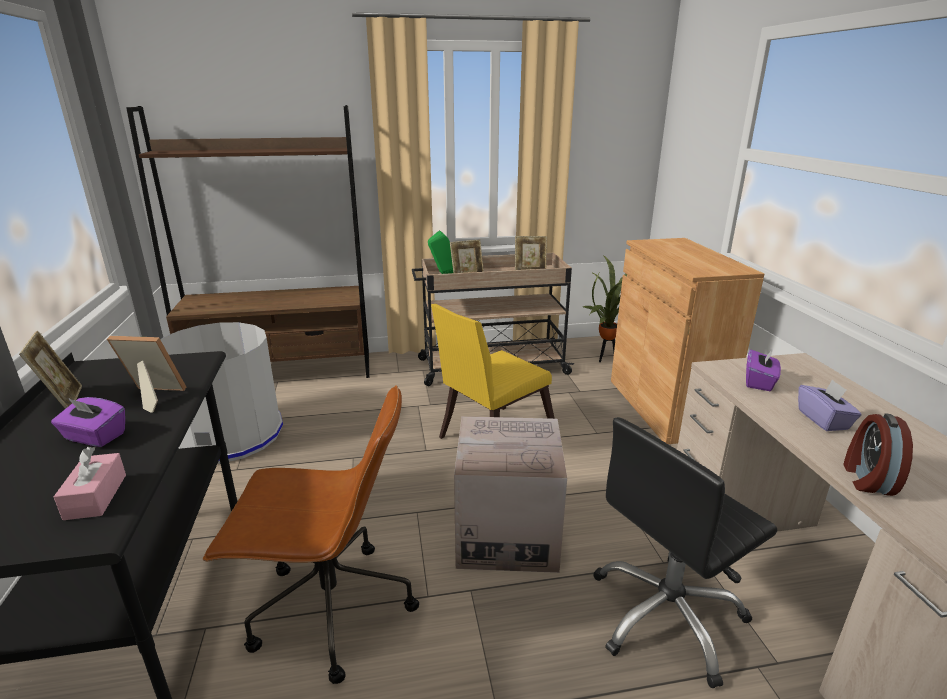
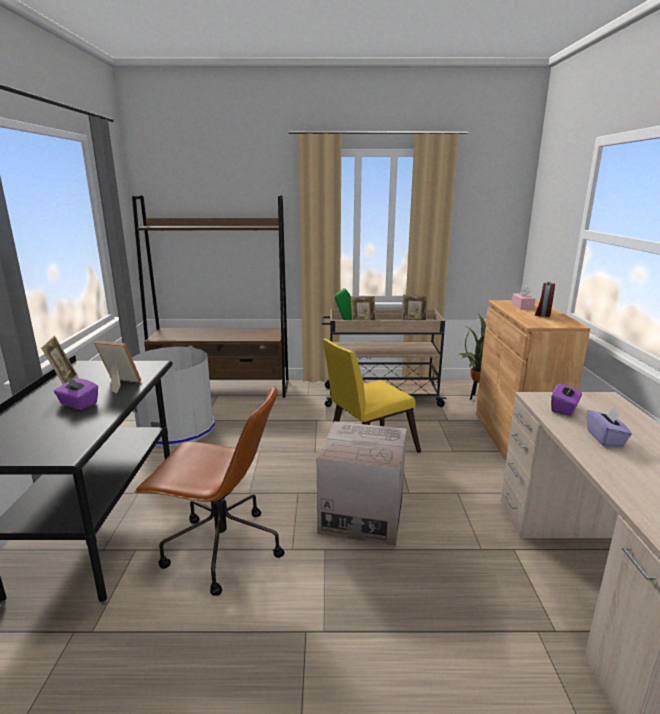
camera: 10 degrees right, 5 degrees down
pink tissue box [54,447,126,520] -> pink tissue box moved to [512,286,535,309]
black office chair [593,417,777,688] -> none
alarm clock [843,413,913,496] -> alarm clock moved to [535,282,555,317]

